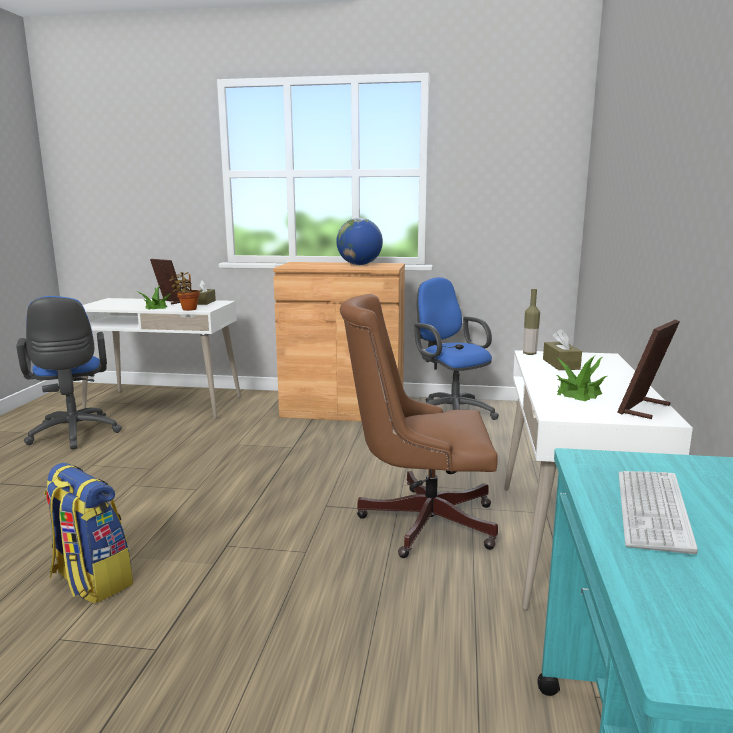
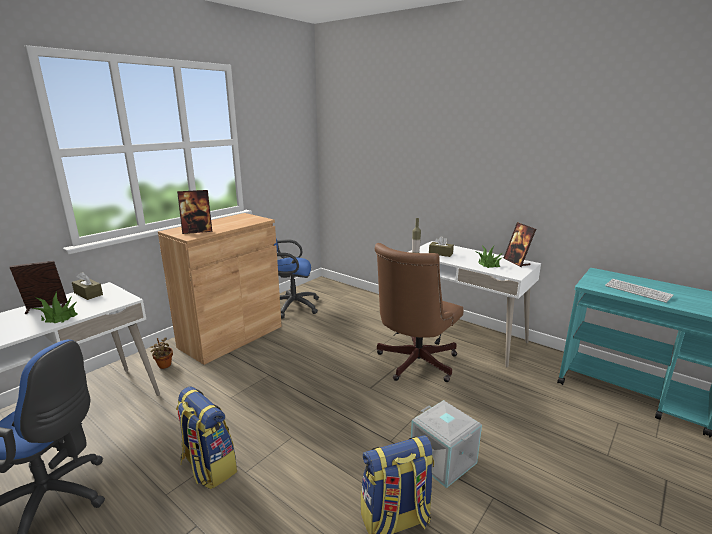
camera: 60 degrees left, 5 degrees up
potted plant [169,272,200,311] -> potted plant moved to [150,337,173,369]
globe [336,218,383,265] -> none
none -> backpack [176,387,237,489]
none -> picture frame [177,190,212,234]
none -> grey storage box [411,400,482,488]

